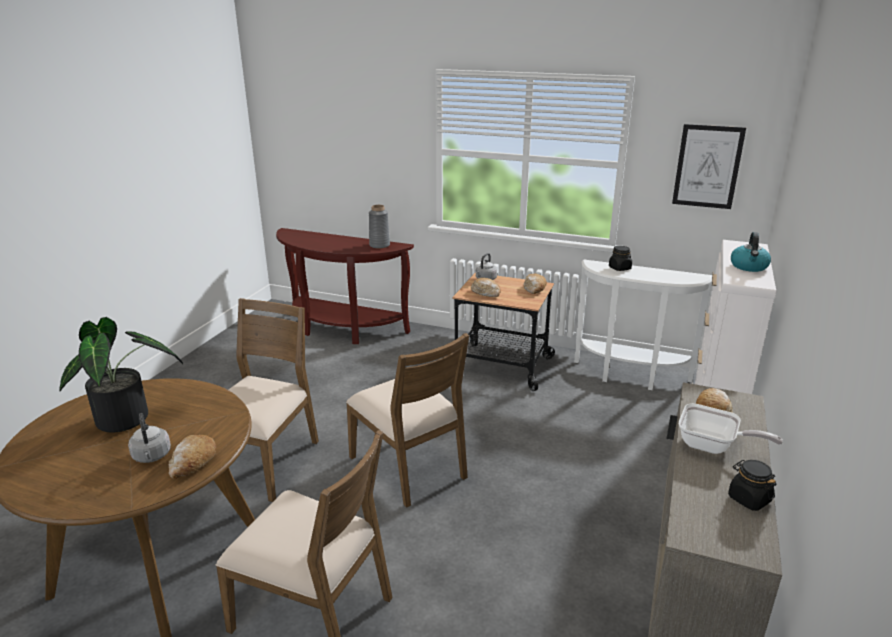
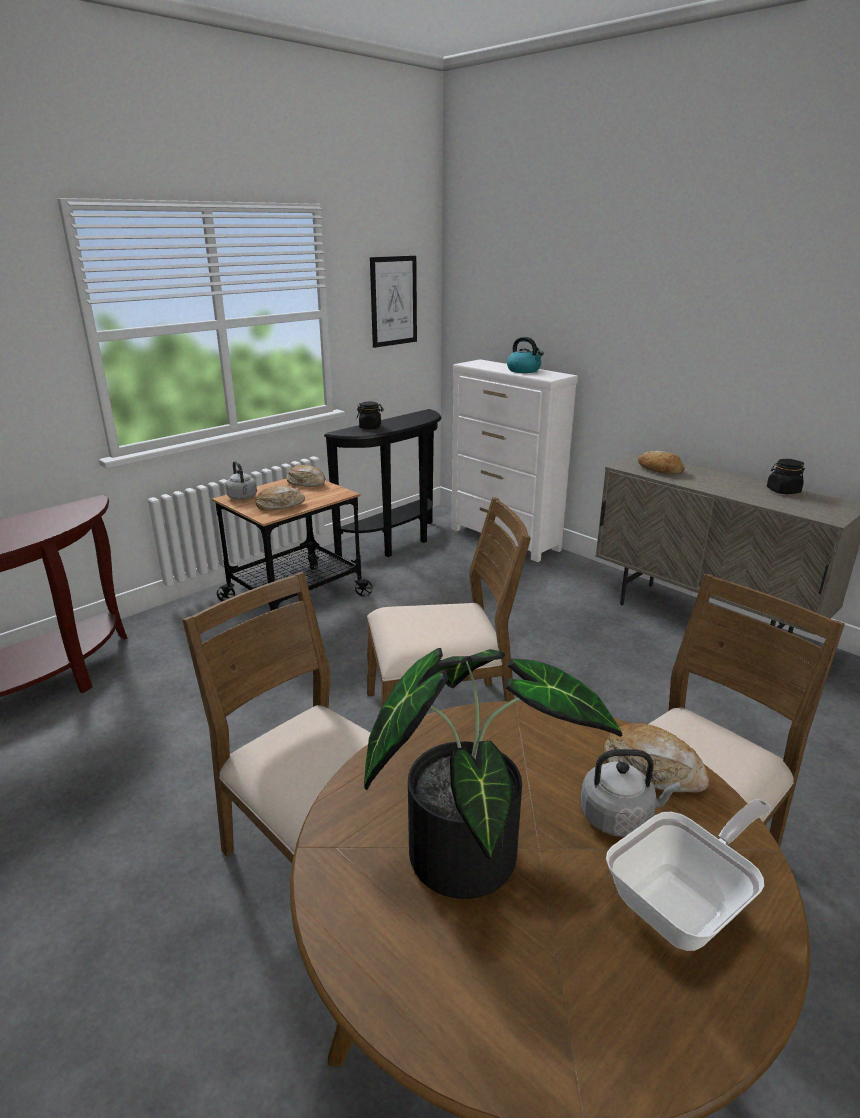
camera: 65 degrees left, 0 degrees up
grey vase [369,205,390,248] -> none
white console table [574,260,712,390] -> black console table [324,409,442,557]
frying pan [679,403,783,454] -> frying pan moved to [606,799,771,951]

